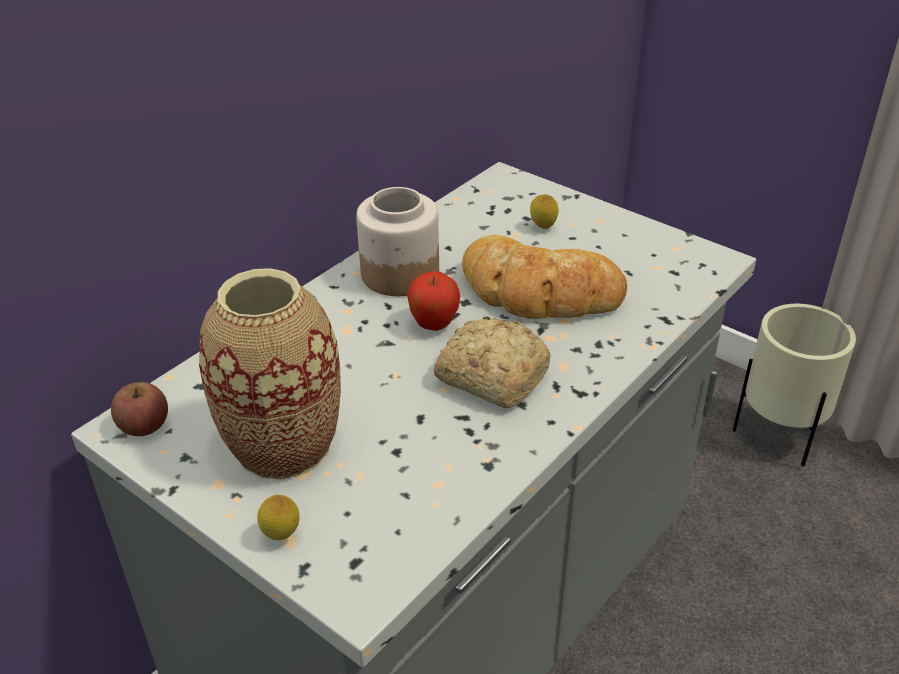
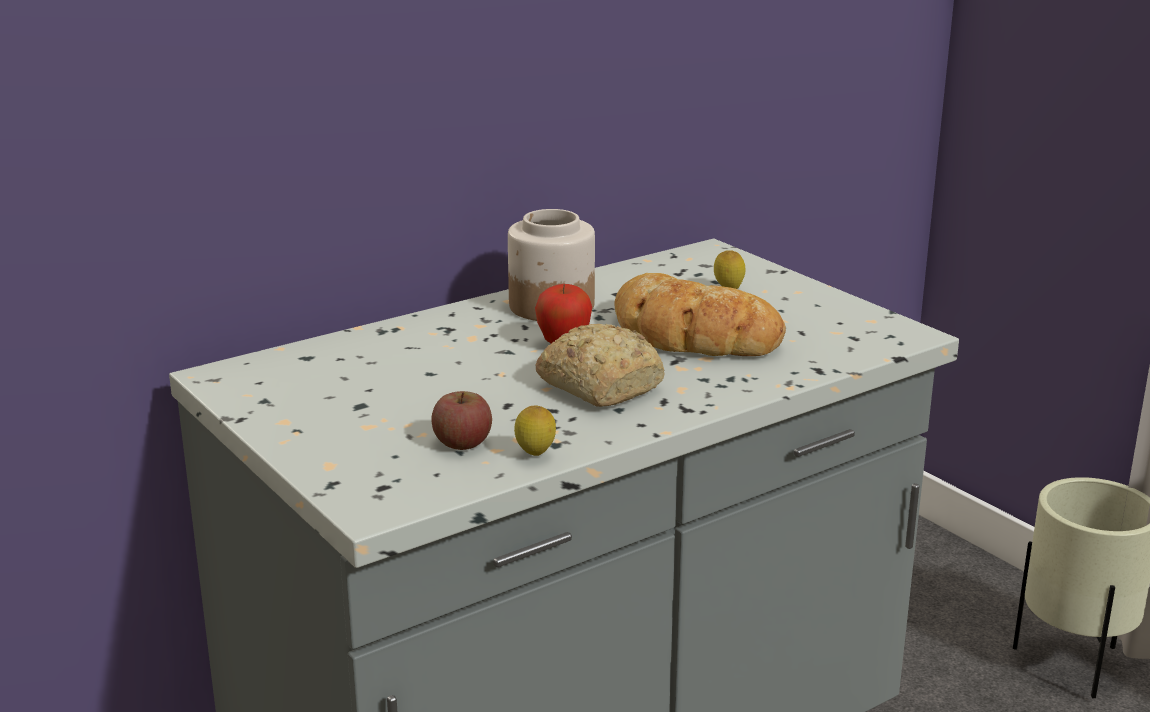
camera: 15 degrees right, 15 degrees down
apple [111,382,168,436] -> apple moved to [431,391,492,450]
vase [199,268,341,480] -> none
lemon [257,495,299,540] -> lemon moved to [514,405,556,456]

